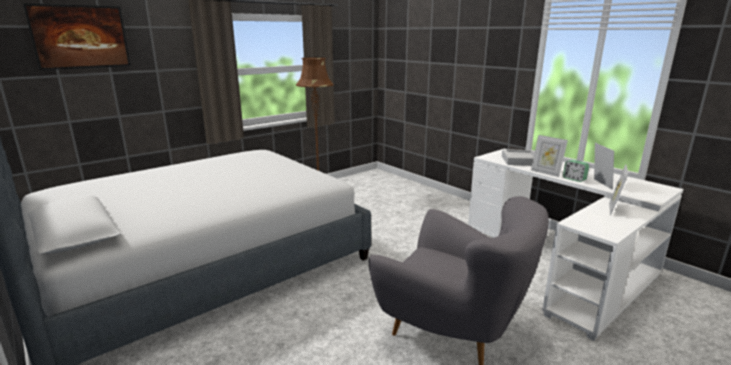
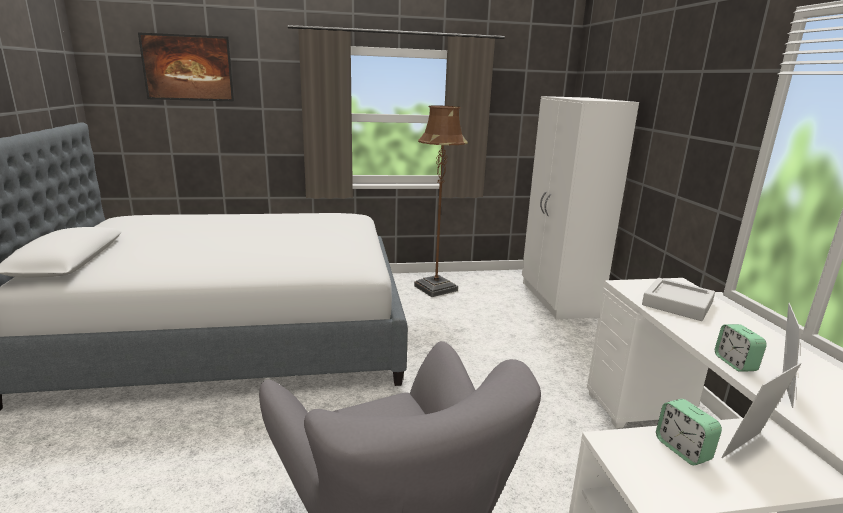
camera: 30 degrees right, 0 degrees up
picture frame [531,135,568,177] -> none
none -> white wardrobe [522,96,639,319]
none -> alarm clock [656,399,722,465]

